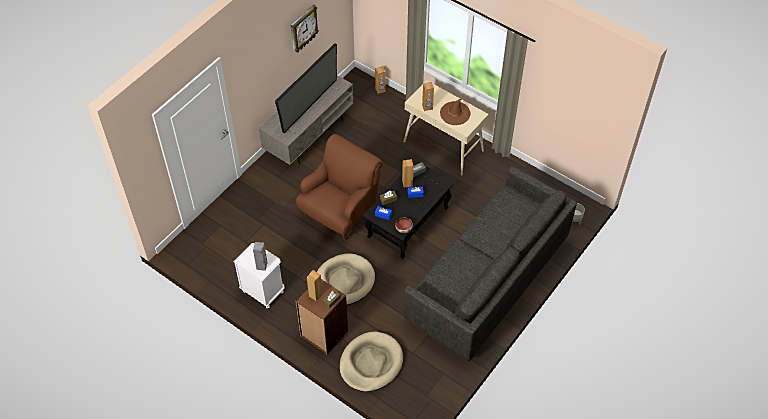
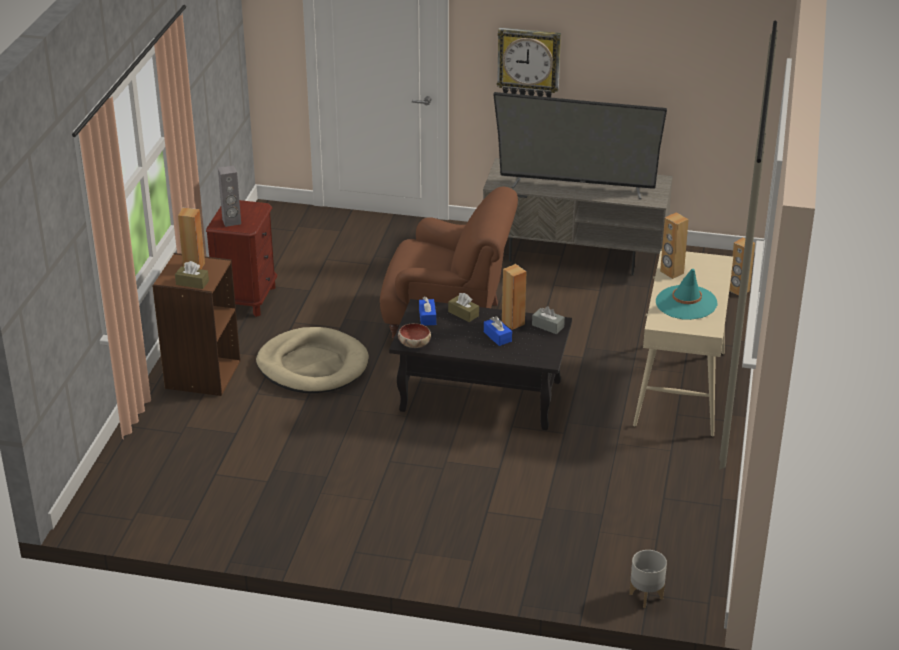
camera: 65 degrees right, 20 degrees down
white nightstand [233,243,285,308] -> brown nightstand [206,200,277,317]
wall clock [290,4,319,53] -> wall clock moved to [497,28,561,97]
beige dog bed [339,331,403,392] -> none
grey sofa [403,166,577,361] -> none
brown hat [440,99,471,125] -> turquoise hat [656,269,717,320]

